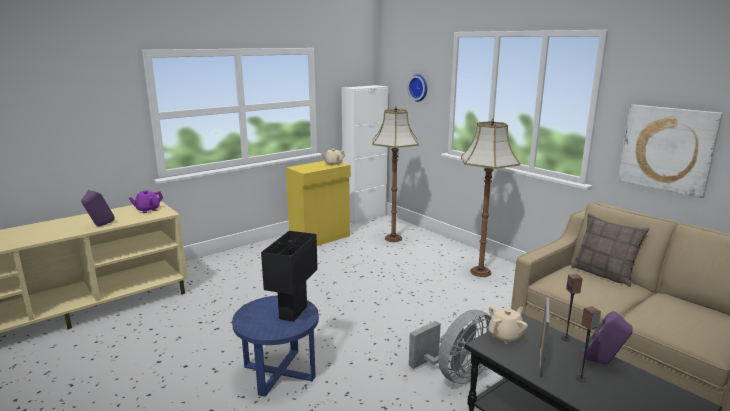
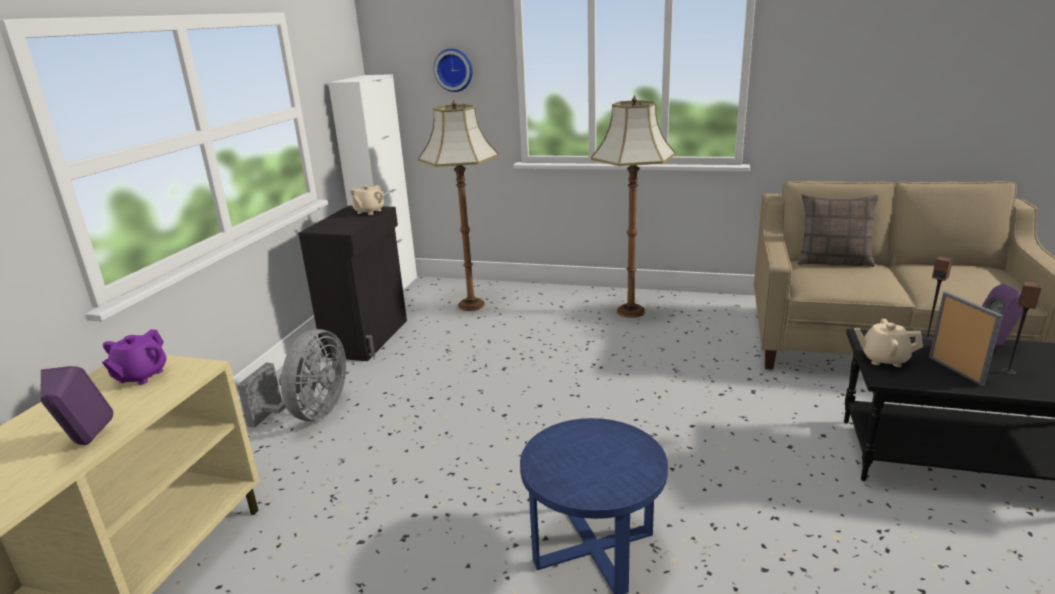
camera: 35 degrees left, 5 degrees up
black table lamp [261,231,318,322] -> none
yellow cabinet [286,161,351,246] -> black cabinet [298,206,407,361]
grey fan [409,310,491,384] -> grey fan moved to [237,329,346,428]
beige teapot [488,306,528,344] -> beige teapot turned 90 degrees counterclockwise [854,319,923,367]
picture [618,105,723,198] -> none

